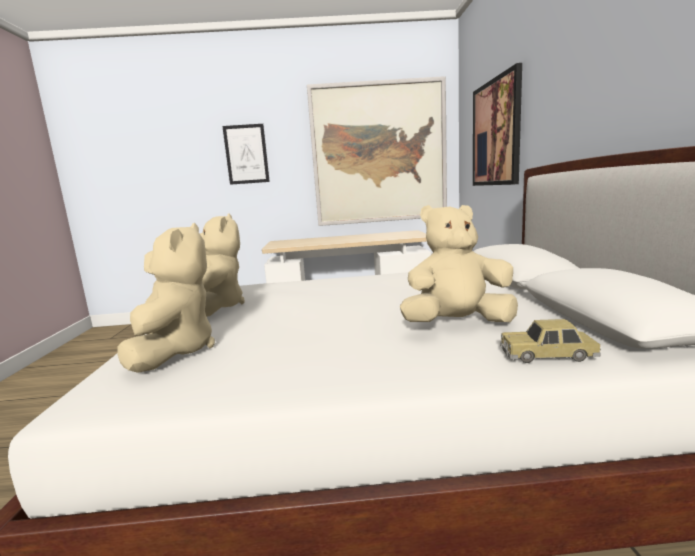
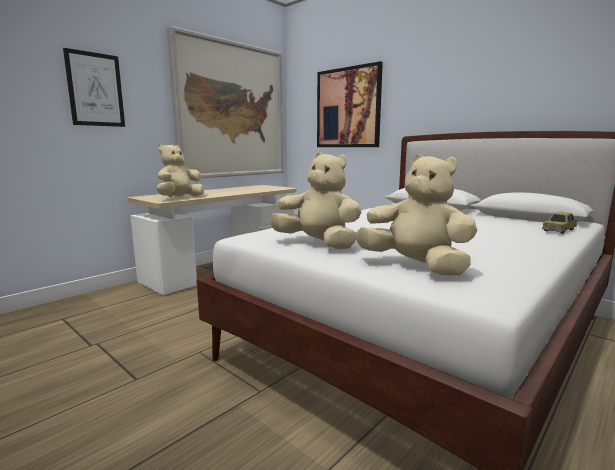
camera: 45 degrees left, 0 degrees up
beige plush toy [400,205,518,322] -> beige plush toy moved to [157,144,204,197]

